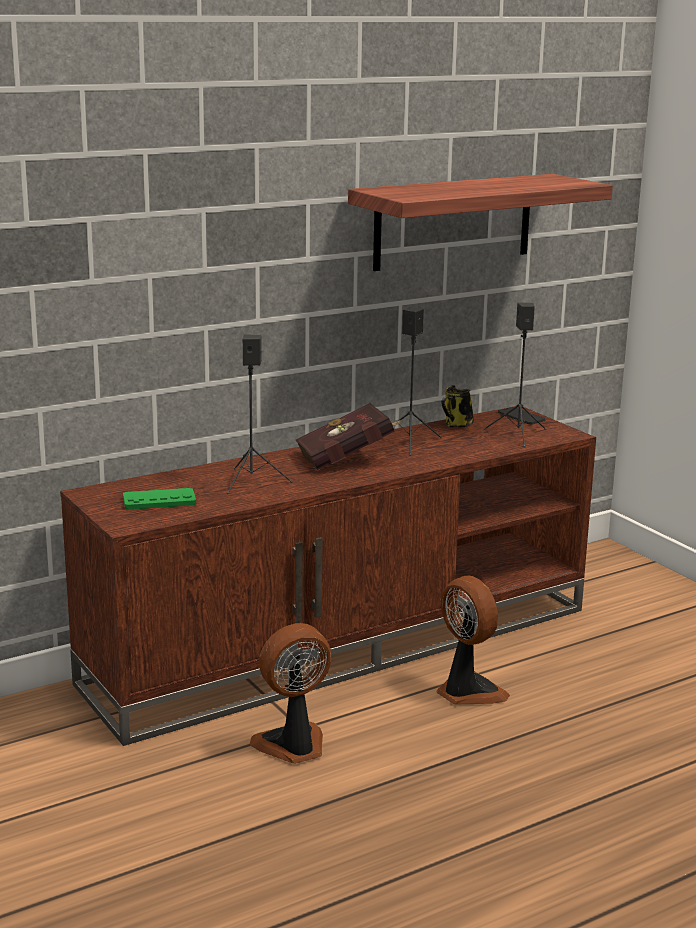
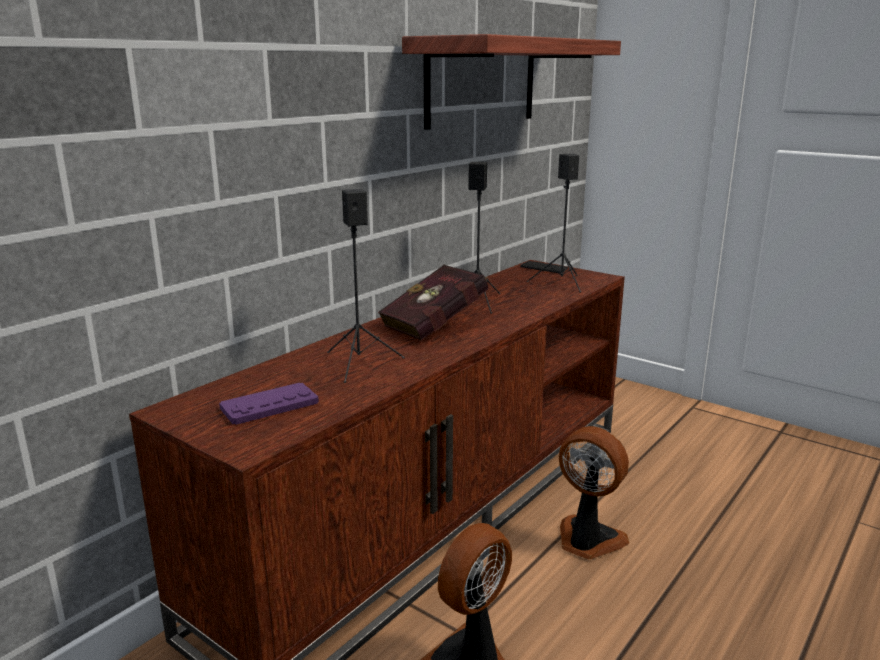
camera: 20 degrees left, 0 degrees up
green game controller [123,488,196,510] -> purple game controller [219,383,319,425]
mug [441,385,474,427] -> none

